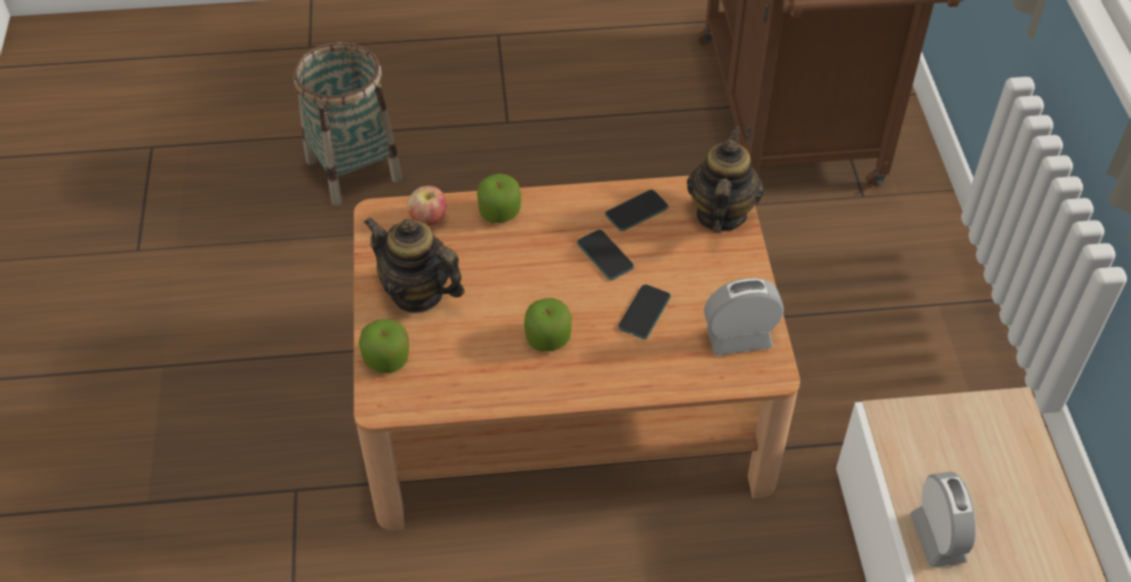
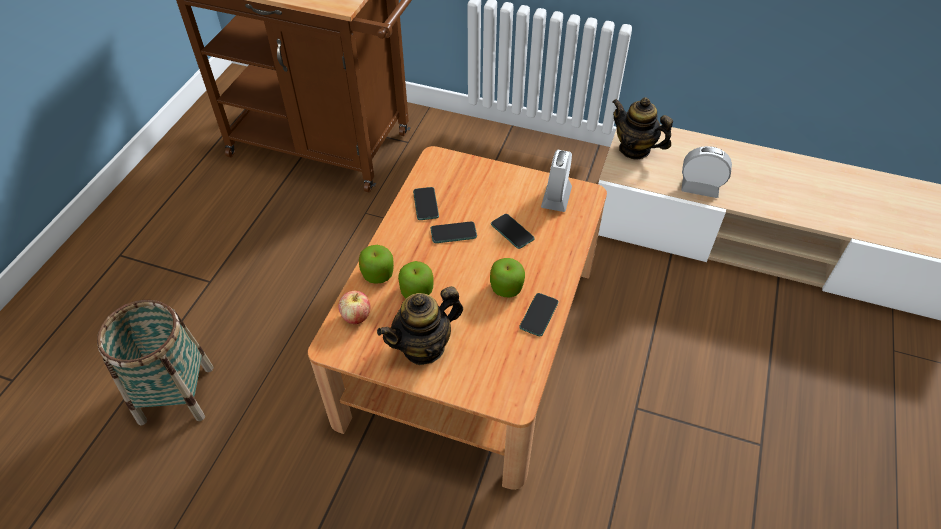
camera: 65 degrees left, 0 degrees up
apple [359,319,409,373] -> apple moved to [398,261,434,298]
teapot [687,126,764,233] -> teapot moved to [612,97,673,159]
none -> phone [519,293,558,336]

